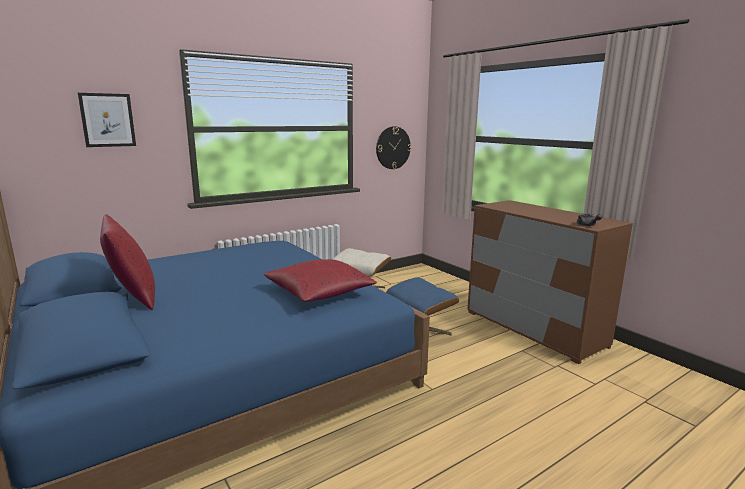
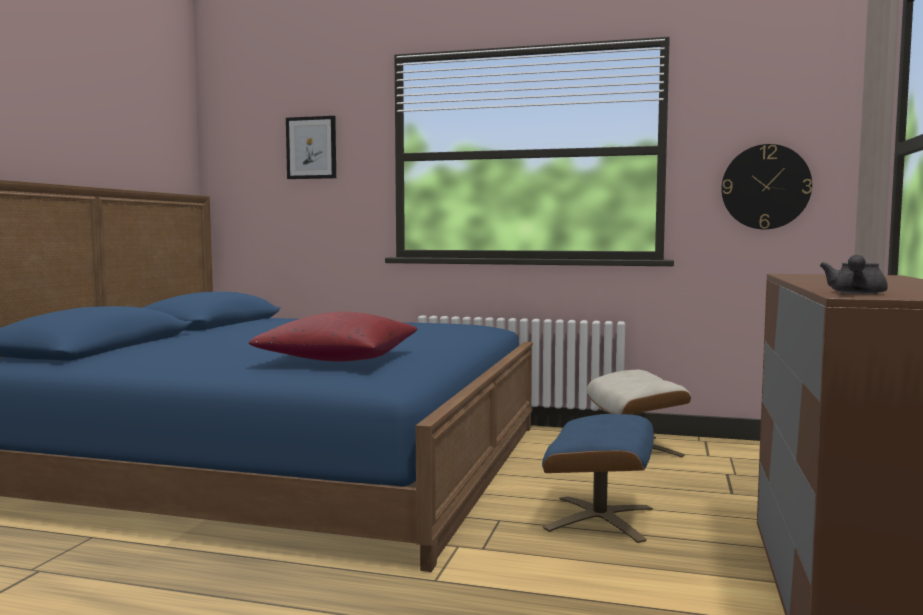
camera: 50 degrees right, 10 degrees down
red pillow [100,214,155,310] -> none

